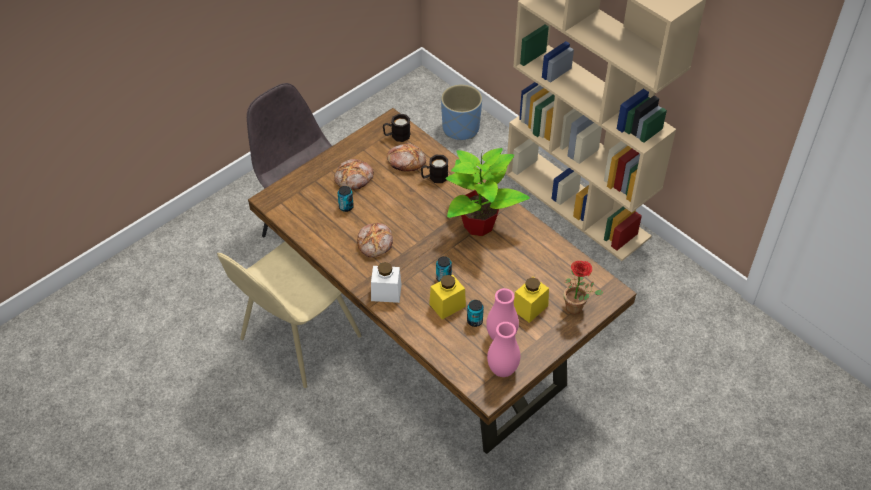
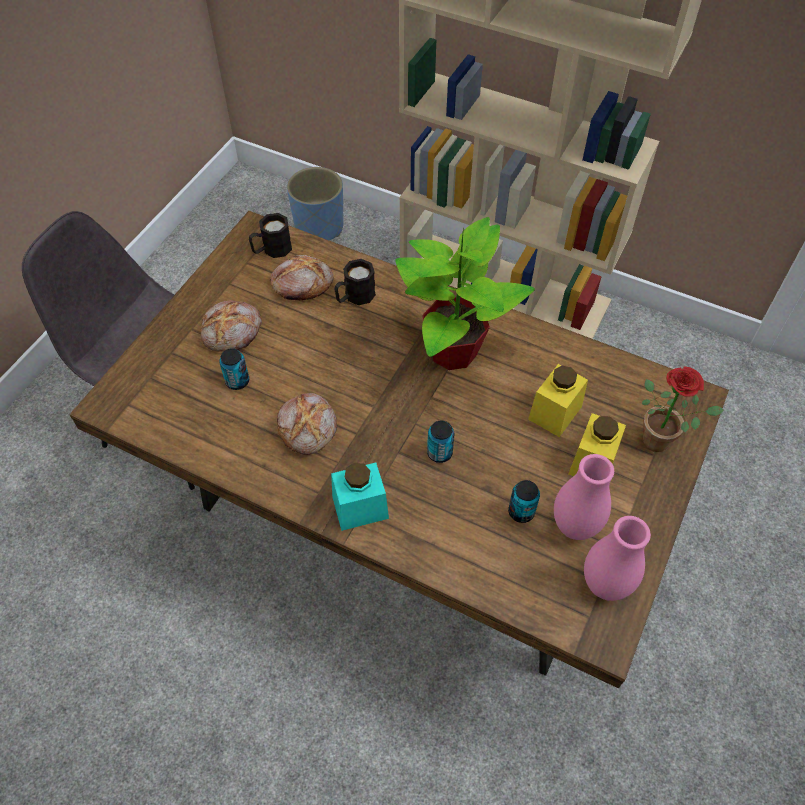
camera: 20 degrees left, 5 degrees up
beige chair [217,241,361,388] -> none
white jar [371,262,402,303] -> turquoise jar [331,463,389,531]
yellow jar [429,275,466,320] -> yellow jar moved to [528,364,588,437]

